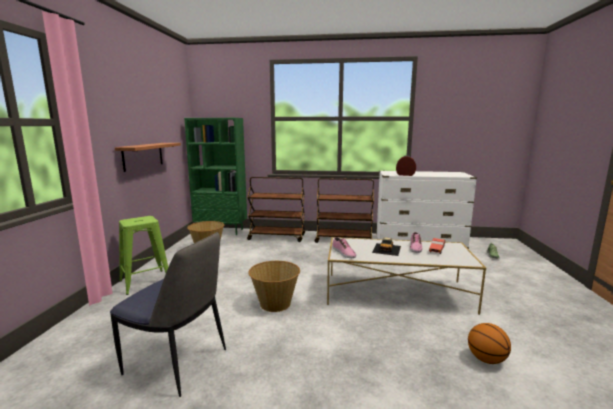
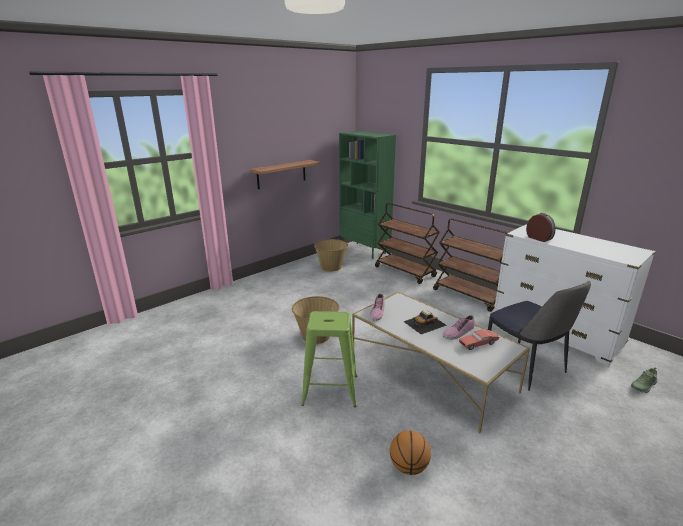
camera: 40 degrees right, 10 degrees up
chair [110,232,226,397] -> chair moved to [488,280,591,391]
green stool [119,216,168,295] -> green stool moved to [301,311,357,407]

